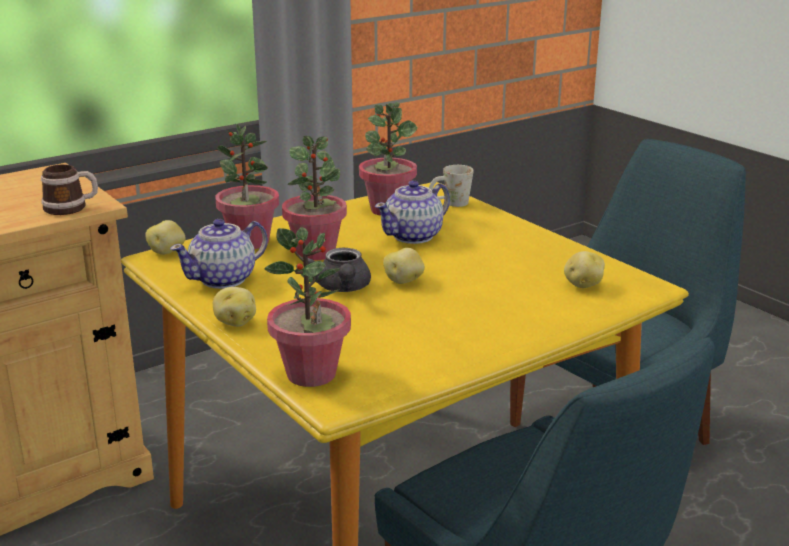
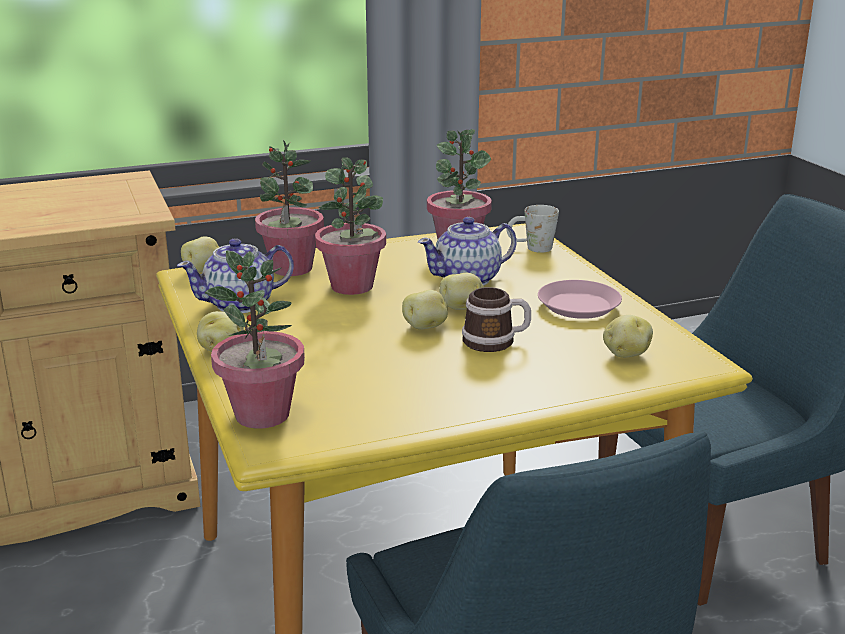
camera: 15 degrees right, 0 degrees up
mug [41,164,98,215] -> mug moved to [462,287,531,352]
grey teapot [308,248,371,292] -> none
none -> potato [439,273,484,310]
none -> pink plate [538,280,622,319]

